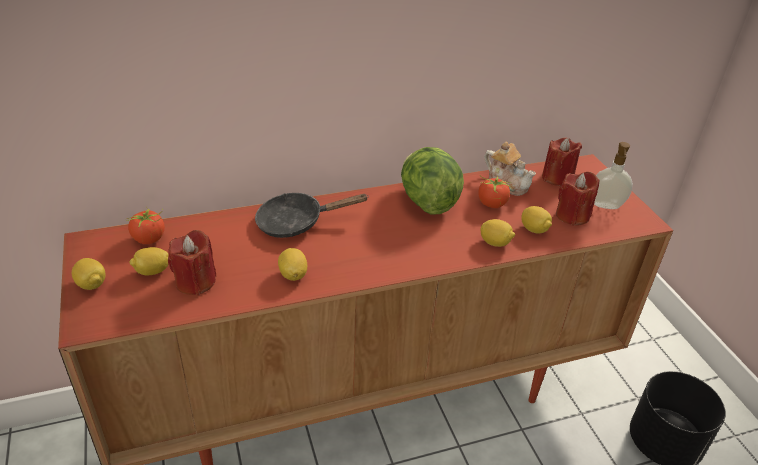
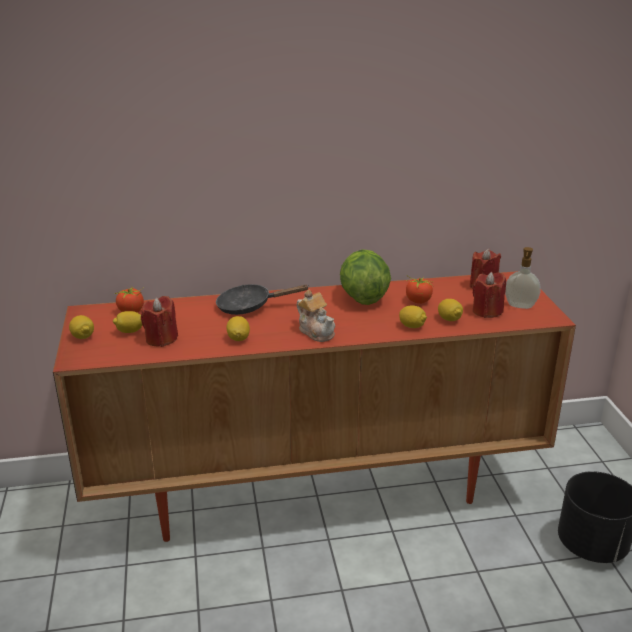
camera: 10 degrees right, 10 degrees down
teapot [484,141,536,196] -> teapot moved to [297,290,335,342]

